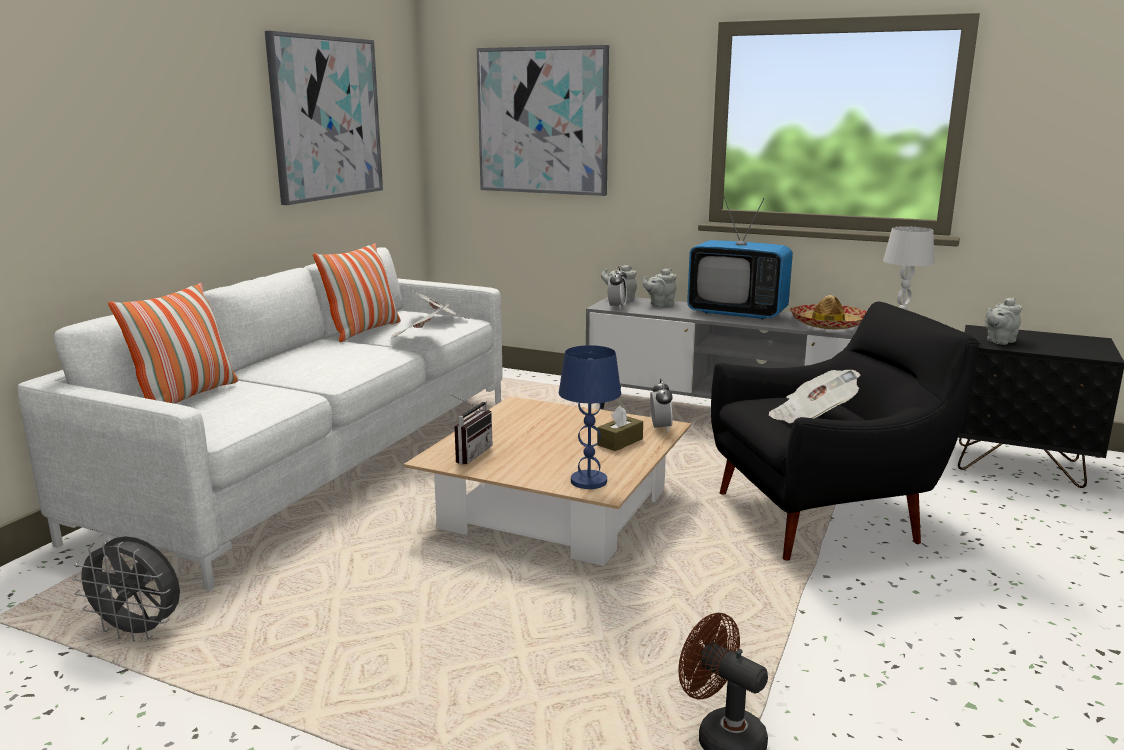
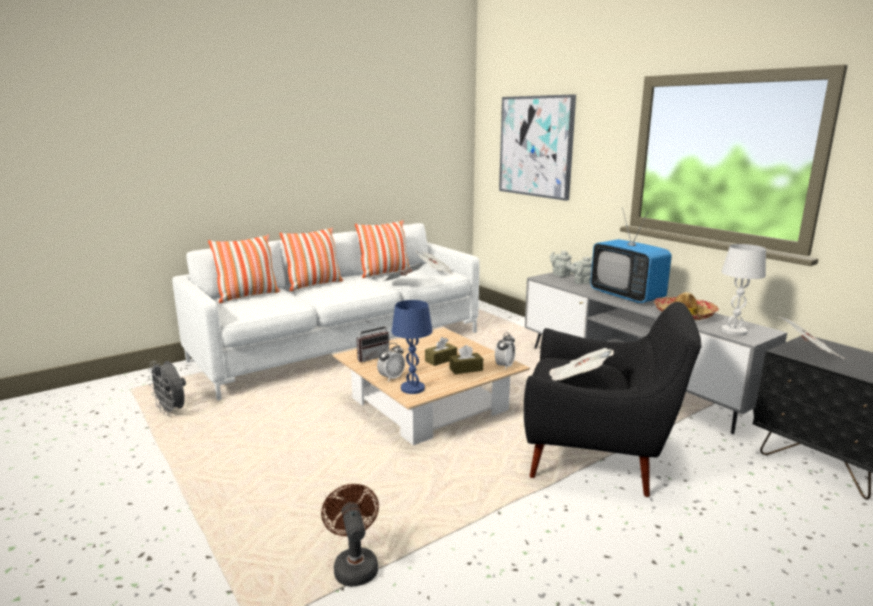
camera: 30 degrees right, 0 degrees up
picture [265,31,383,205] -> none
alarm clock [607,267,627,309] -> alarm clock moved to [377,343,405,382]
grey teapot [984,298,1022,345] -> newspaper [778,316,845,359]
none -> pillow [279,228,343,291]
none -> brown tissue box [425,337,457,366]

